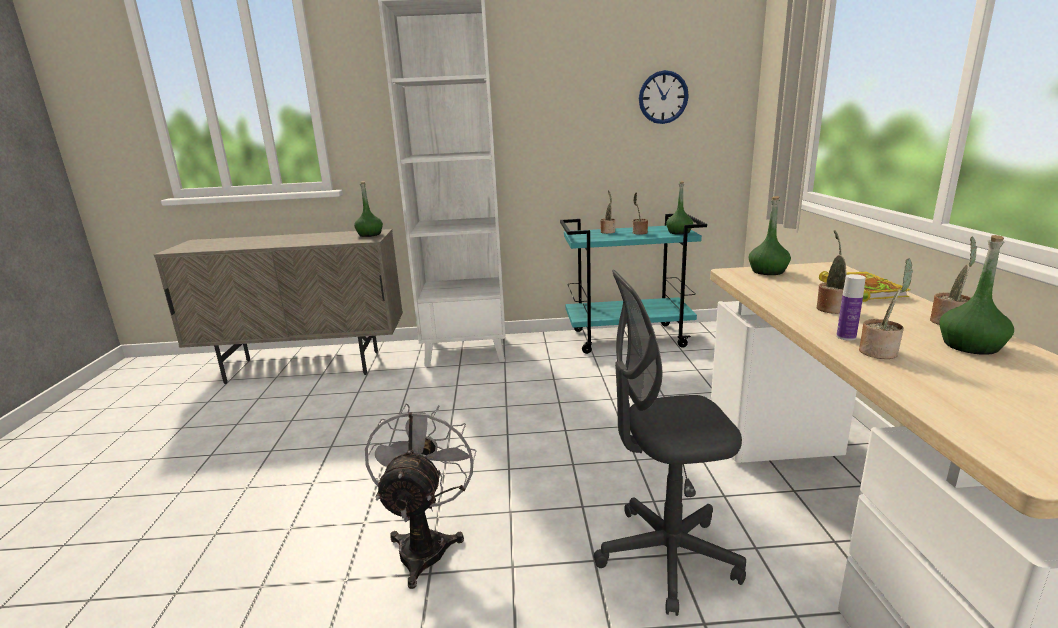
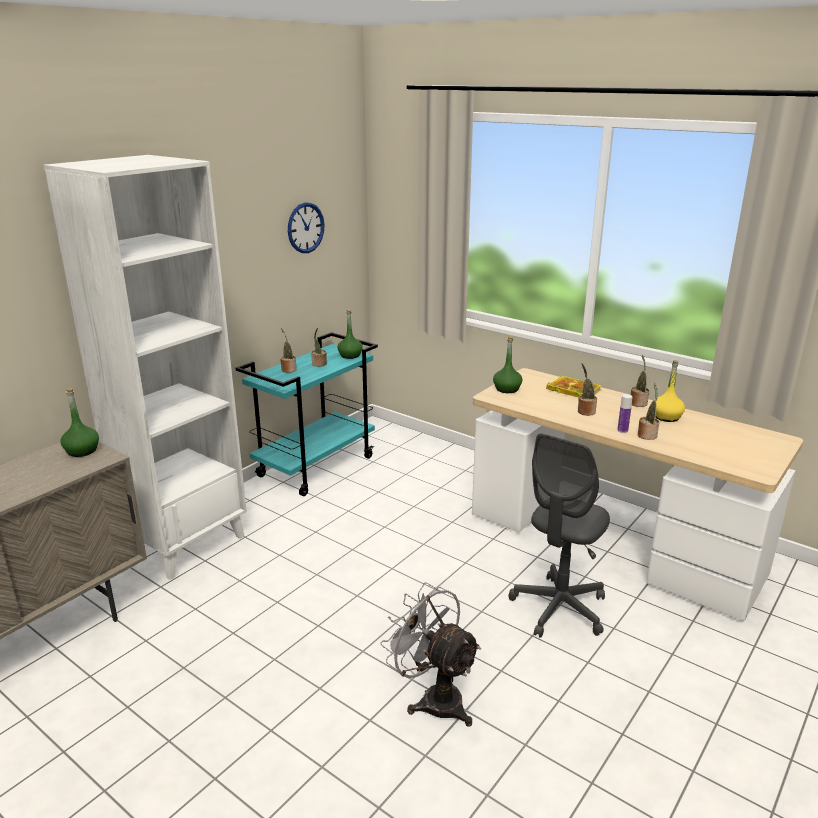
camera: 50 degrees left, 5 degrees up
green bottle [939,235,1014,355] -> yellow bottle [656,360,685,422]

